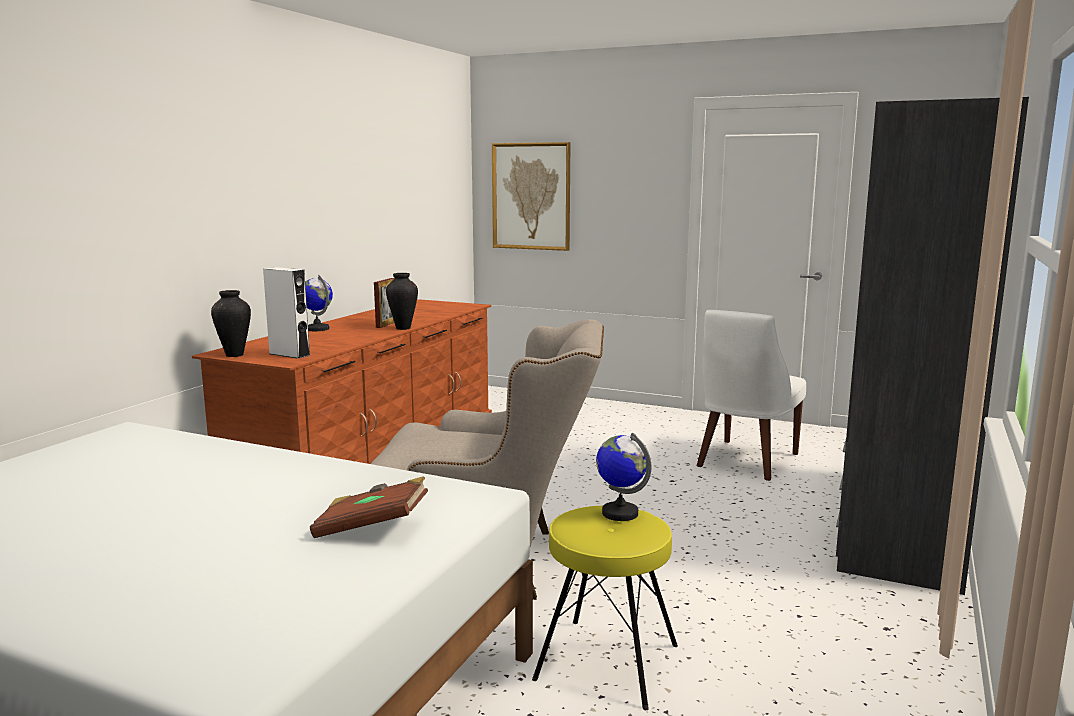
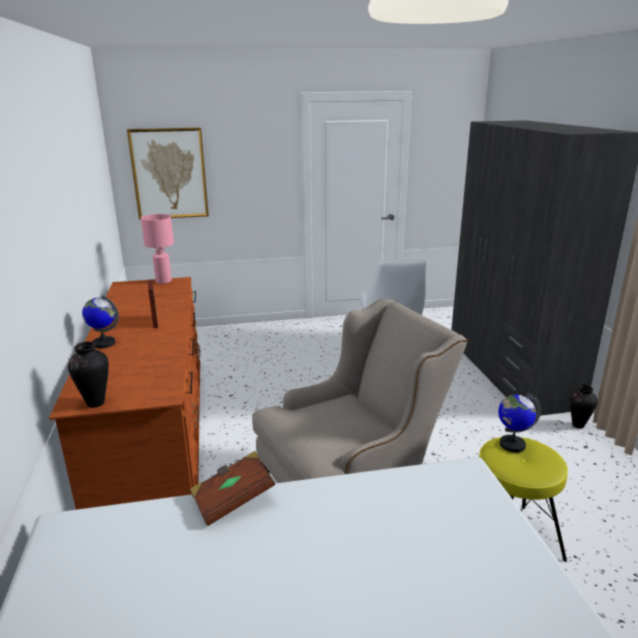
camera: 35 degrees left, 10 degrees up
white speaker [263,267,311,359] -> none
brown book [310,476,428,538] -> brown book moved to [190,451,275,526]
vase [386,273,418,330] -> vase moved to [570,385,598,429]
none -> pink table lamp [141,214,174,284]

